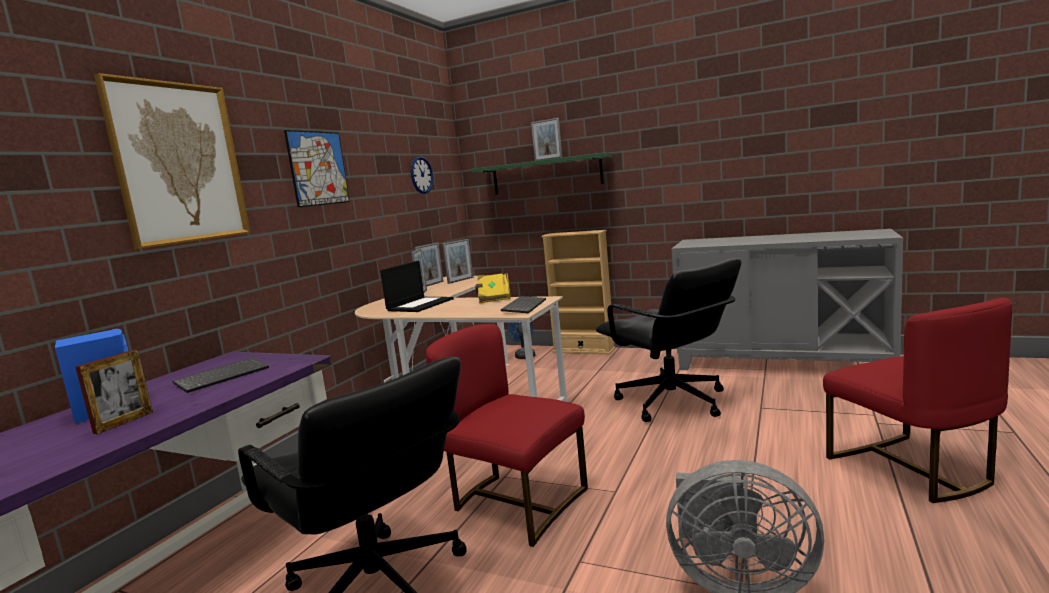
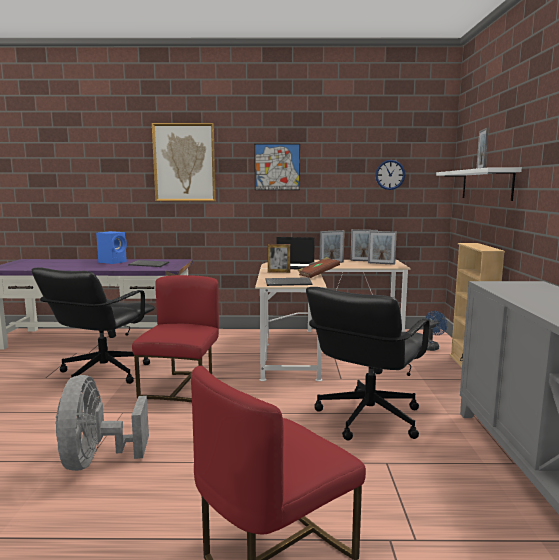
camera: 65 degrees right, 0 degrees up
picture frame [75,350,153,434] -> picture frame moved to [268,244,290,273]
green shelf [471,153,612,194] -> white shelf [436,167,522,201]
yellow book [475,273,510,303] -> brown book [298,257,340,278]

